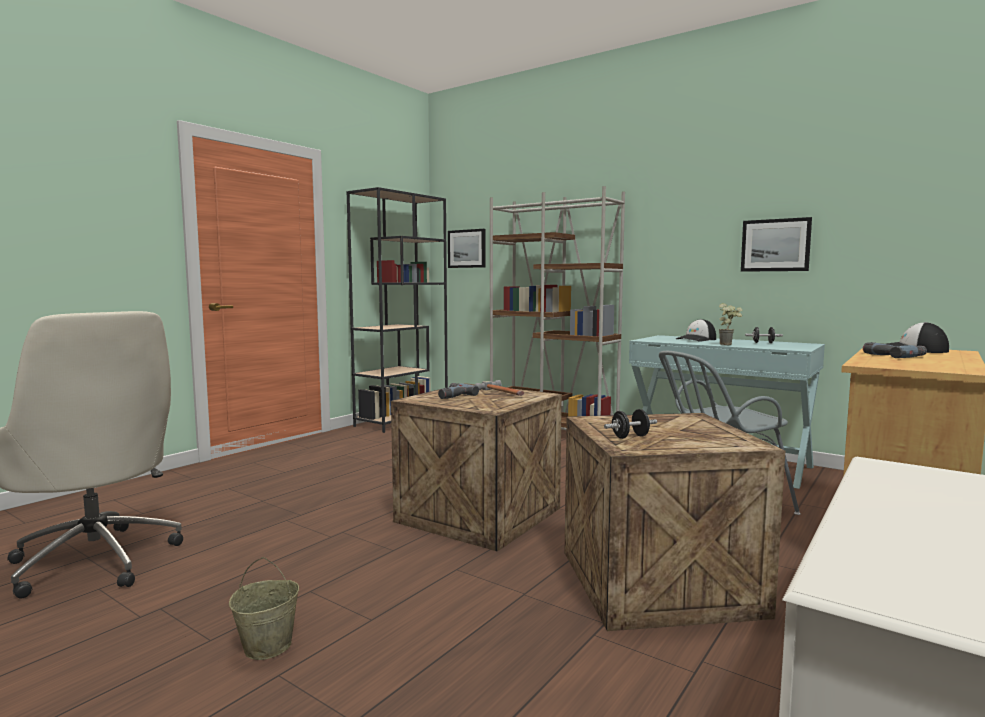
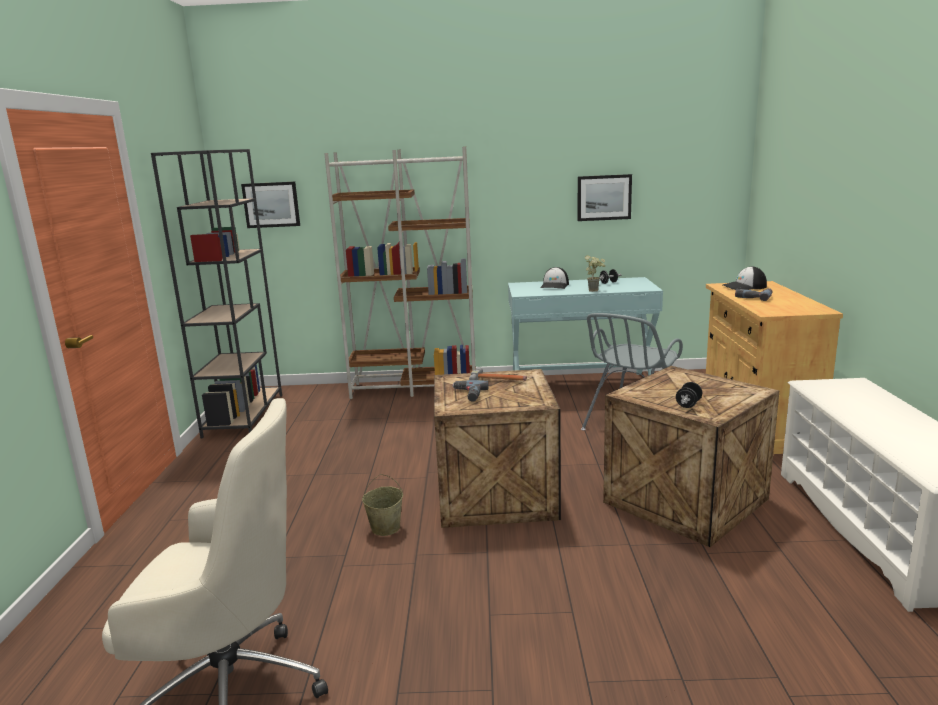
camera: 35 degrees left, 10 degrees up
beige bucket [229,557,299,660] -> beige bucket moved to [362,474,403,536]

